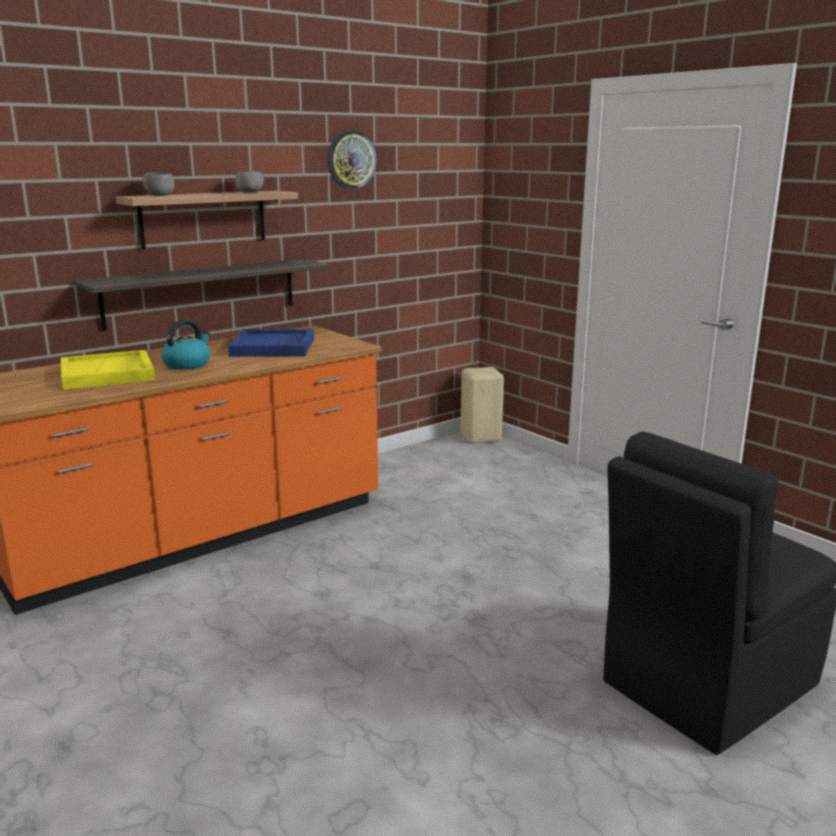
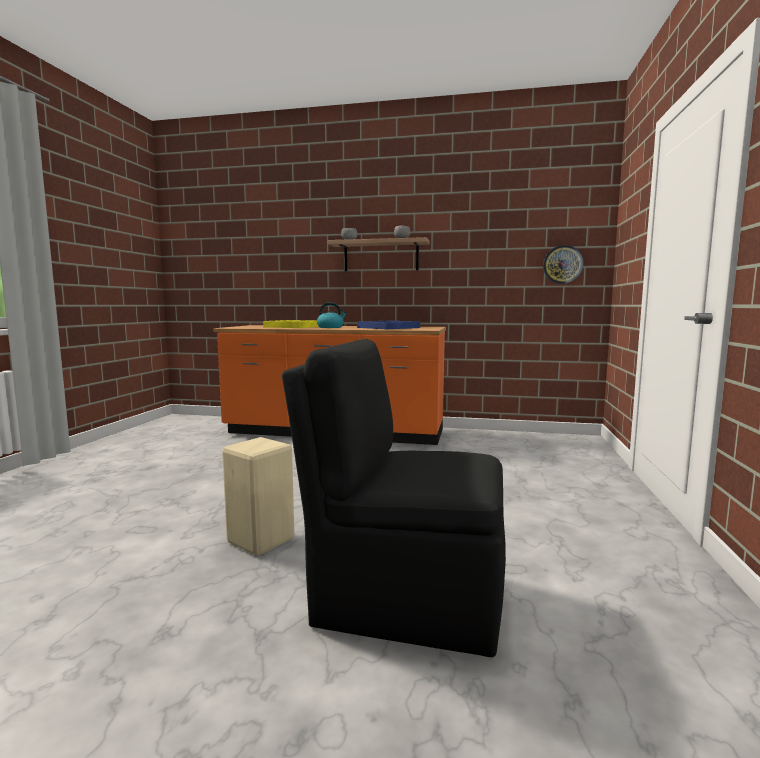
camera: 50 degrees right, 10 degrees down
shelf [75,259,329,331] -> none
wall clock [328,130,377,189] -> wall clock moved to [543,245,584,284]
beige stool [461,367,504,444] -> beige stool moved to [222,437,294,555]

